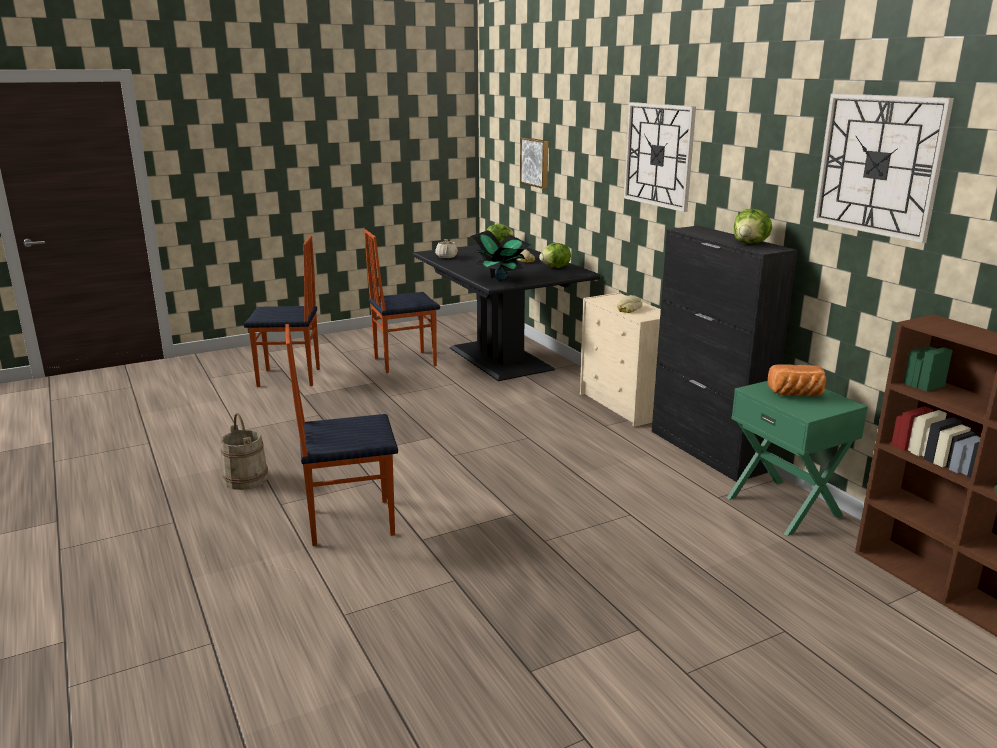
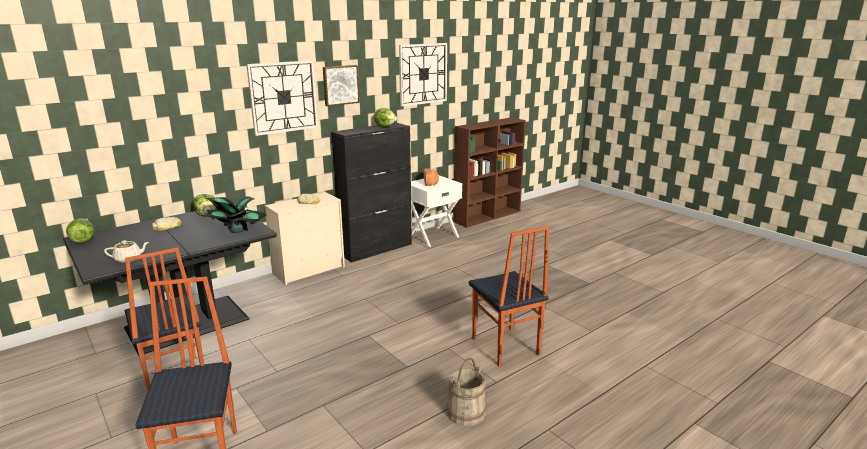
camera: 100 degrees left, 0 degrees up
picture [520,137,548,189] -> picture moved to [323,65,360,106]
green nightstand [727,381,868,536] -> white nightstand [411,175,462,247]

